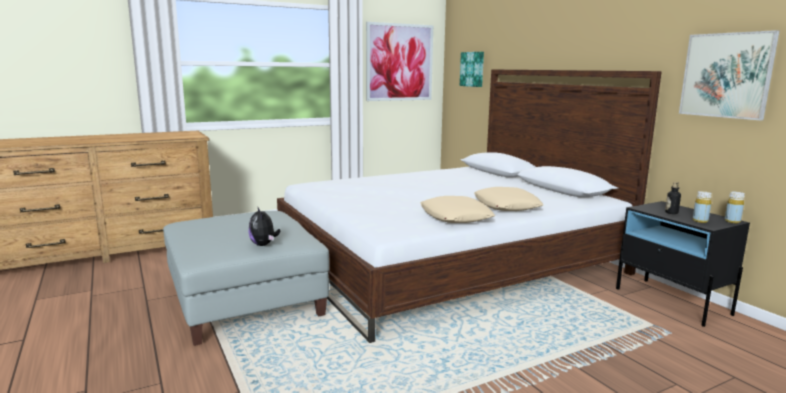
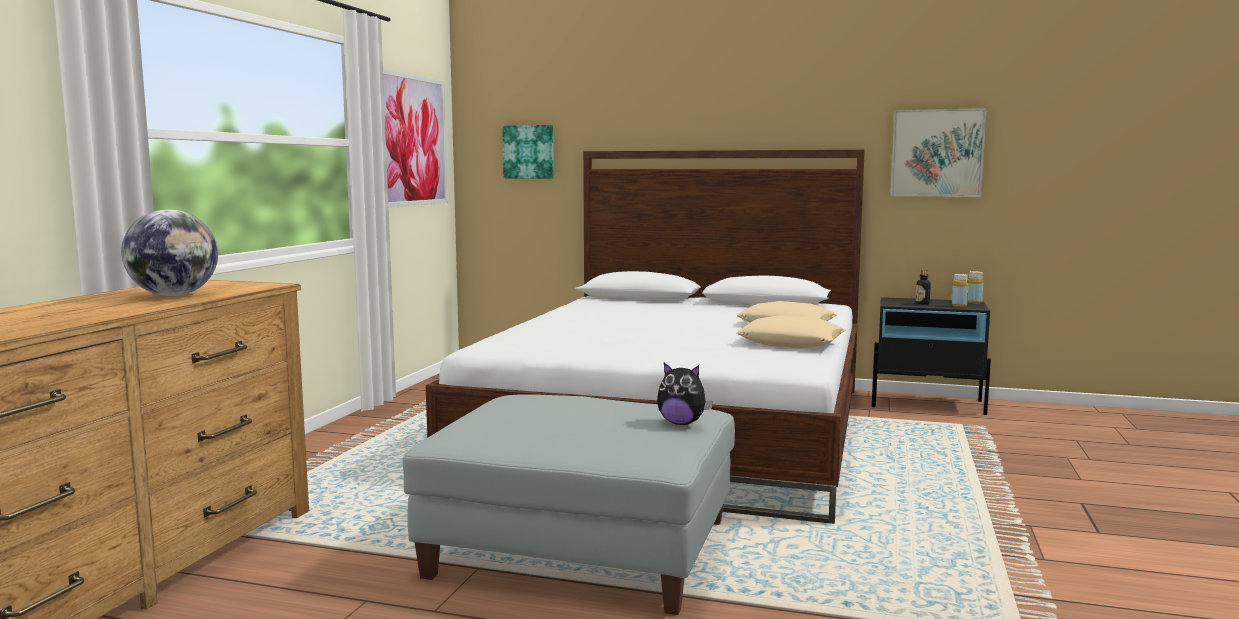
camera: 45 degrees left, 5 degrees down
none -> globe [121,209,218,296]

